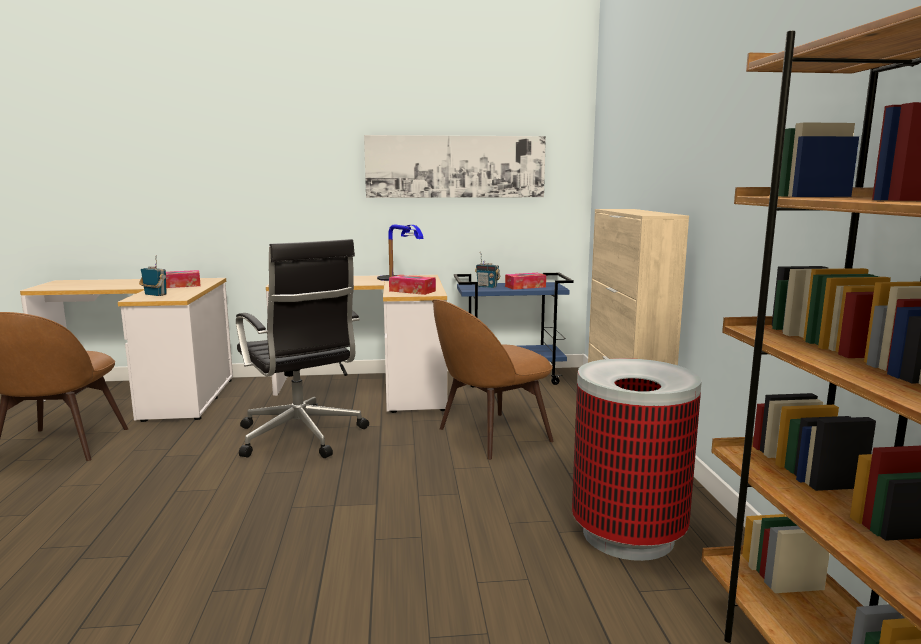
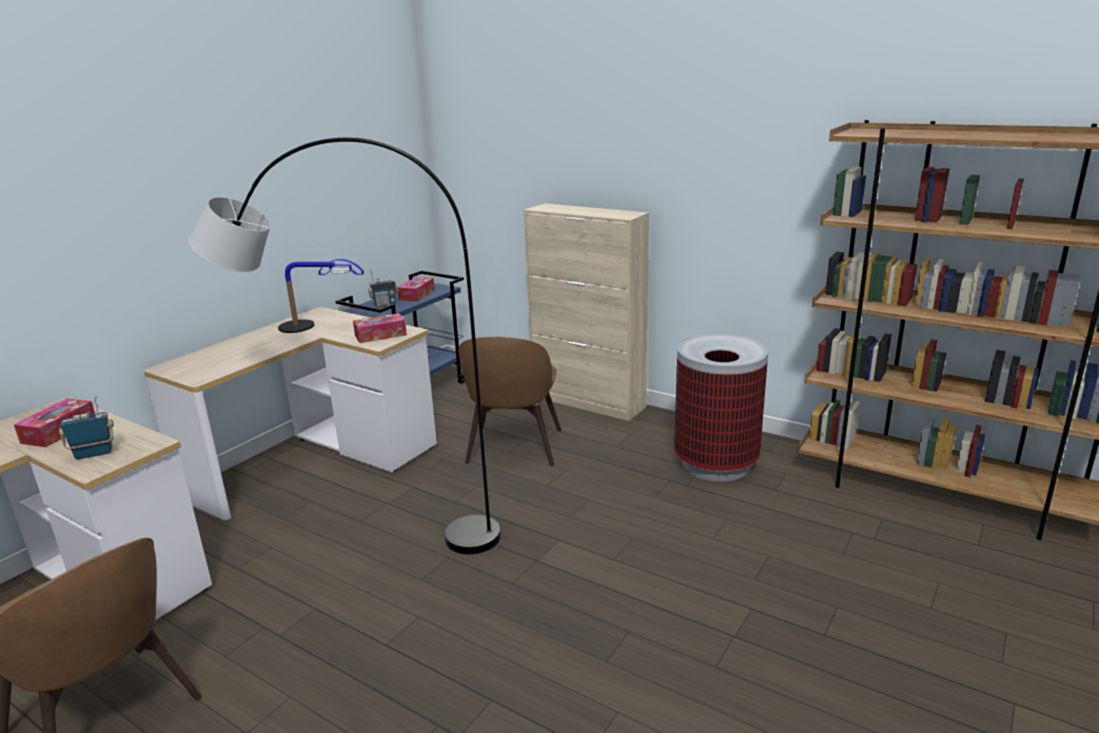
camera: 50 degrees left, 10 degrees up
black office chair [236,239,369,458] -> grey floor lamp [188,137,501,554]
picture [364,135,546,198] -> none

